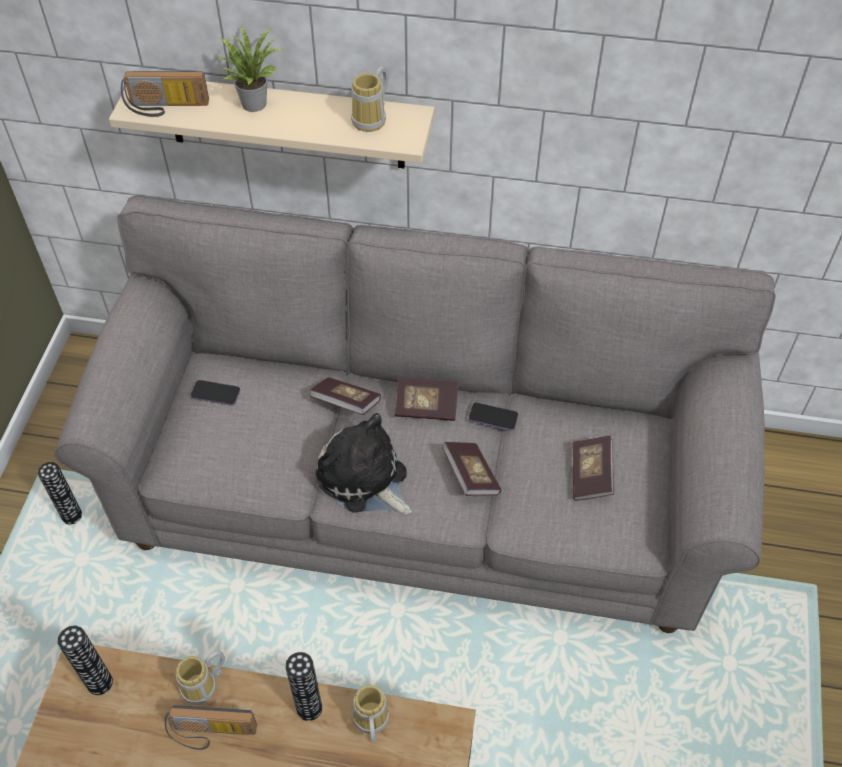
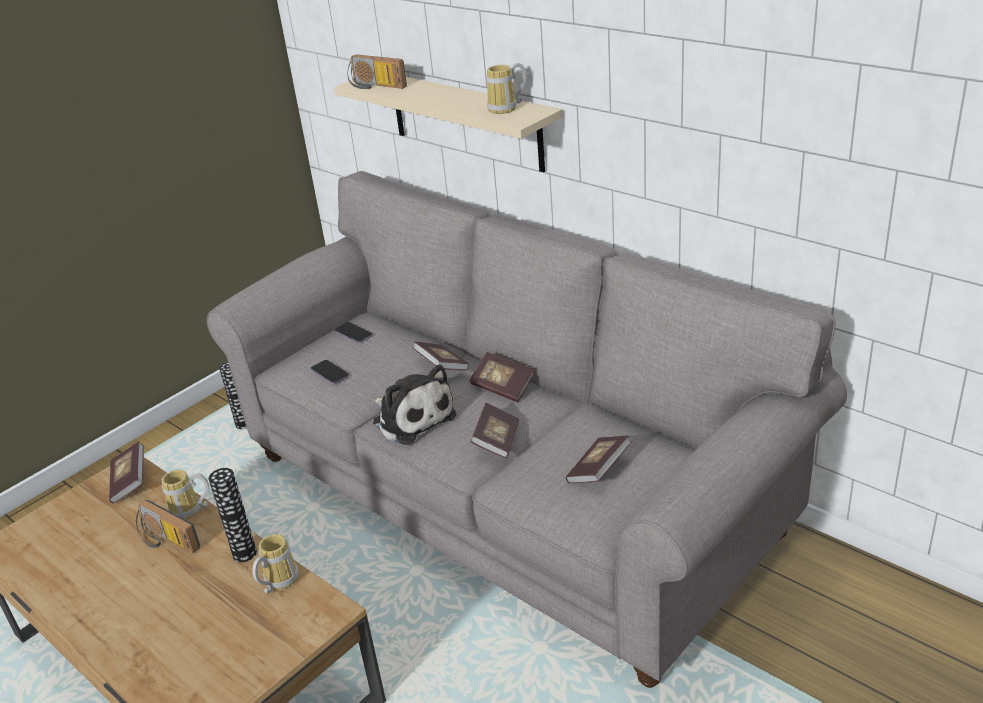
camera: 35 degrees right, 20 degrees down
vase [58,626,113,695] -> book [109,442,144,504]
potted plant [217,26,283,112] -> none
plush toy [316,413,412,514] -> plush toy turned 150 degrees clockwise [373,364,456,445]
phone [469,403,518,431] -> phone moved to [311,360,349,384]

